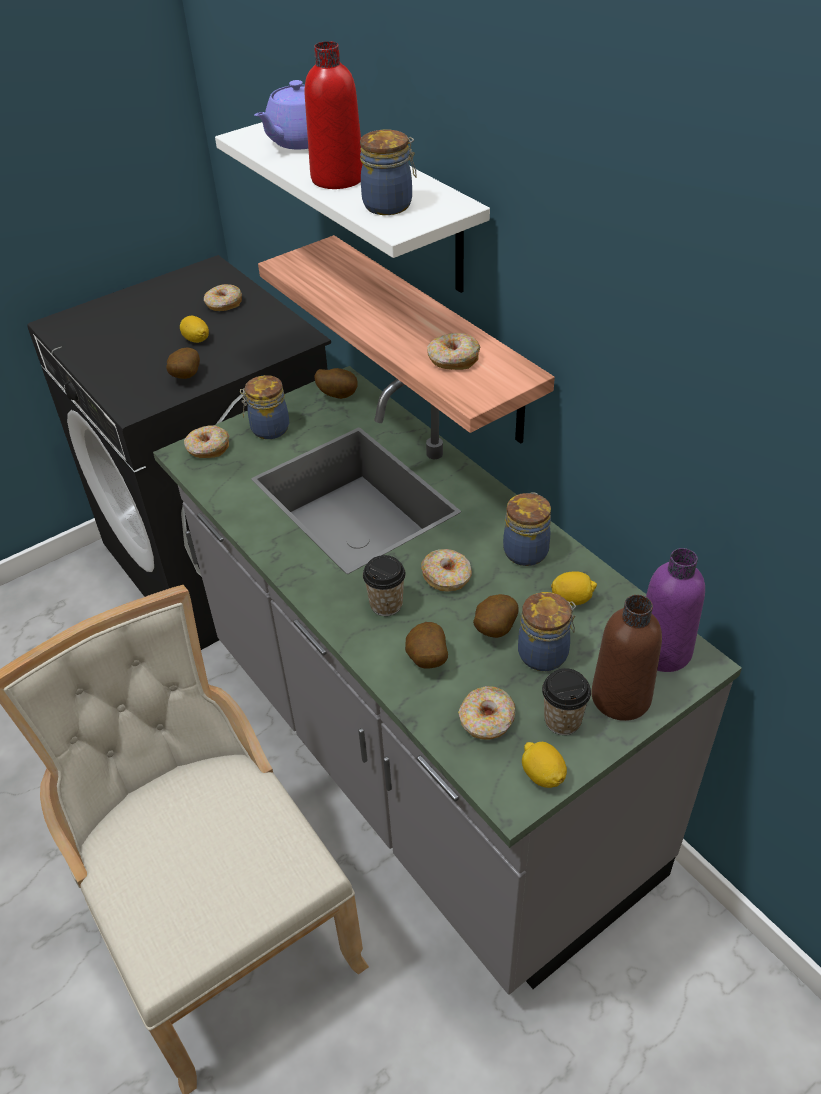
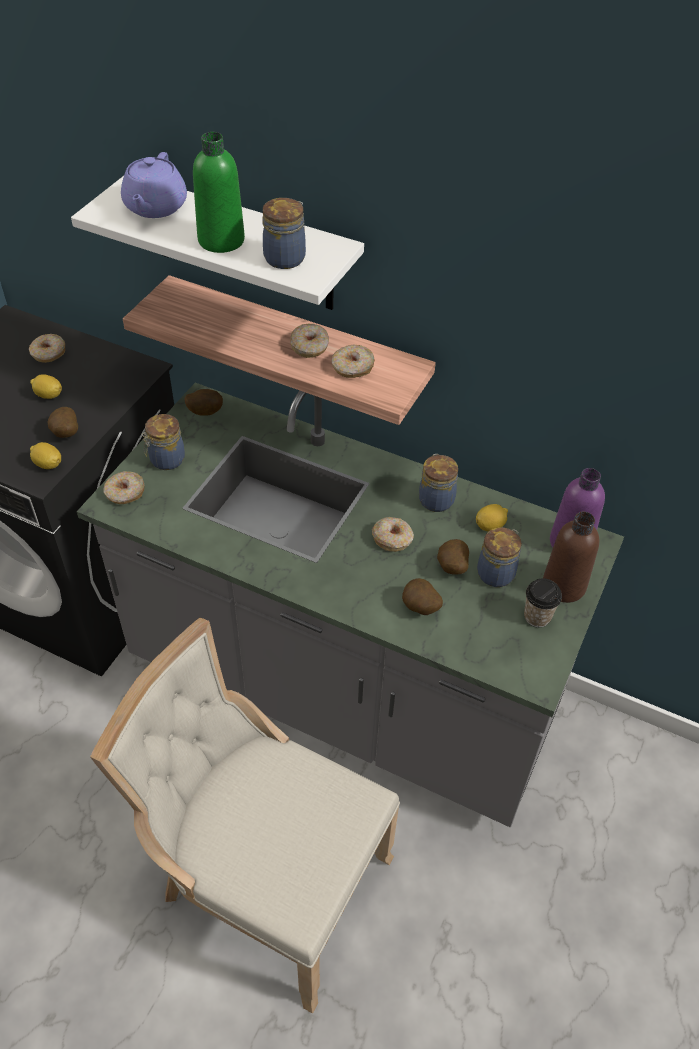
camera: 30 degrees left, 5 degrees up
red bottle [305,41,363,189] -> green bottle [193,132,245,253]
cup [363,555,406,616] -> none
donut [458,686,516,739] -> donut moved to [290,324,329,358]
lemon [522,742,567,788] -> lemon moved to [30,442,61,469]

